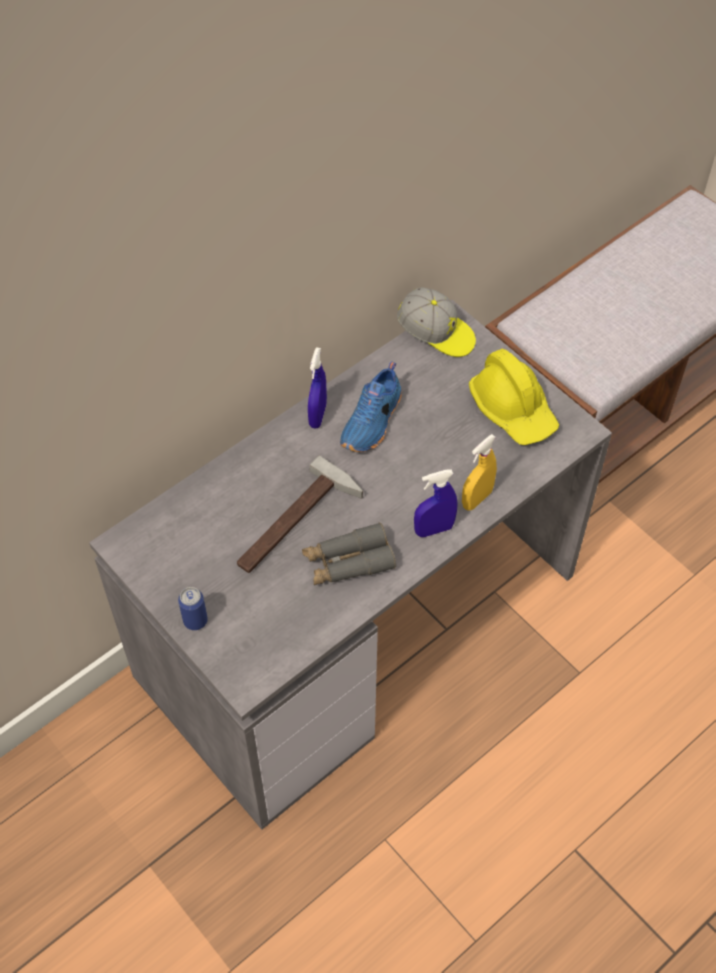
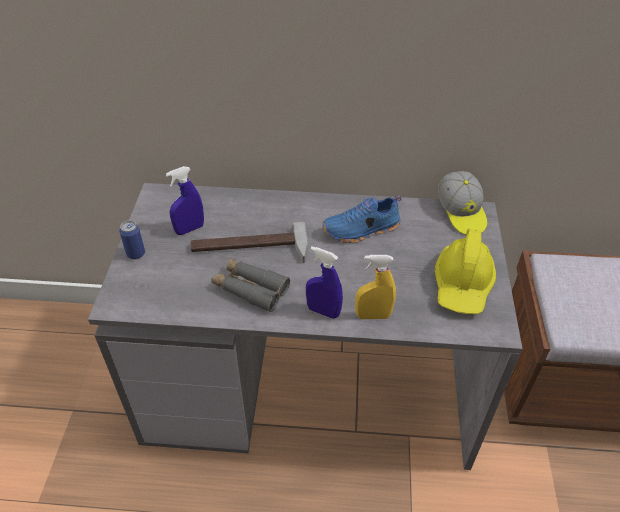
camera: 45 degrees right, 10 degrees down
blue spray bottle [308,348,327,428] -> blue spray bottle moved to [166,166,204,235]

